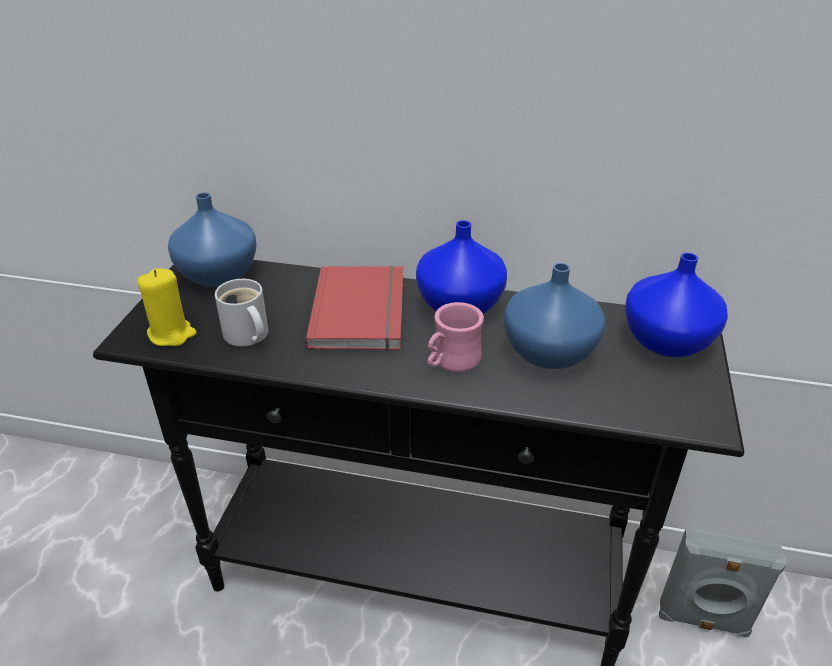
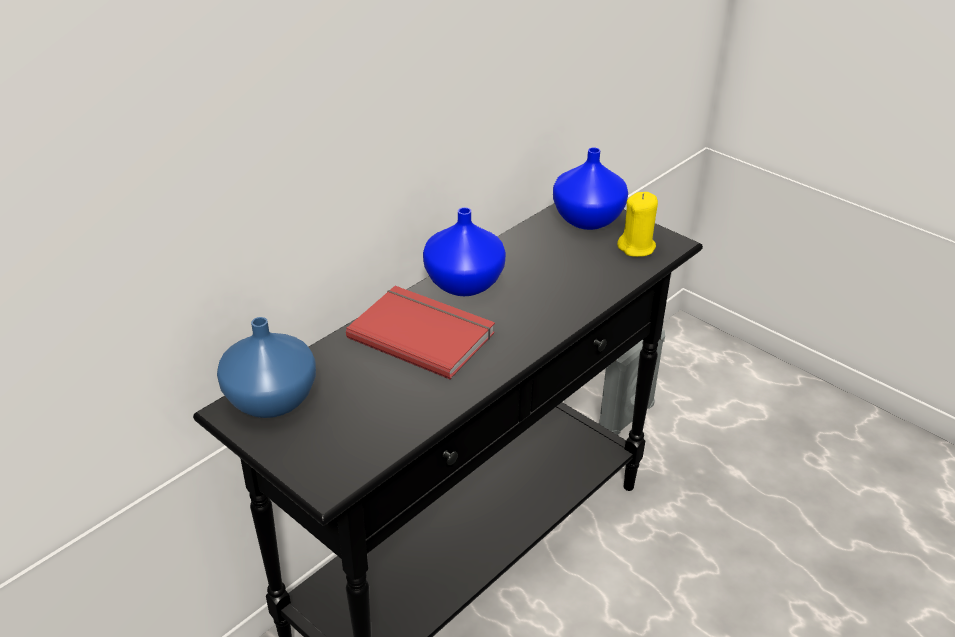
camera: 60 degrees left, 0 degrees up
yellow candle [137,269,196,346] -> yellow candle moved to [617,192,658,257]
white mug [215,279,269,346] -> none
pink mug [428,302,484,372] -> none
blue vase [504,263,605,369] -> none

